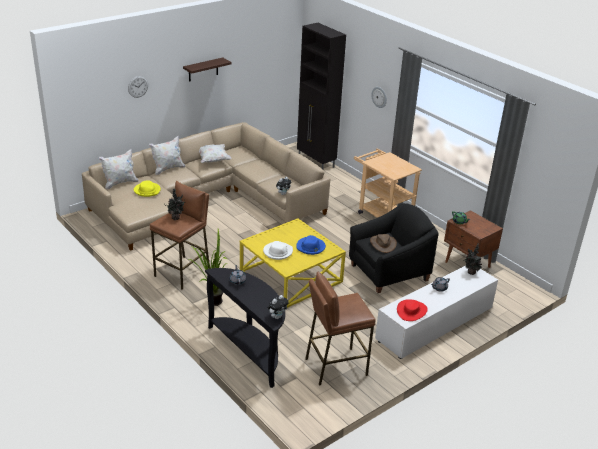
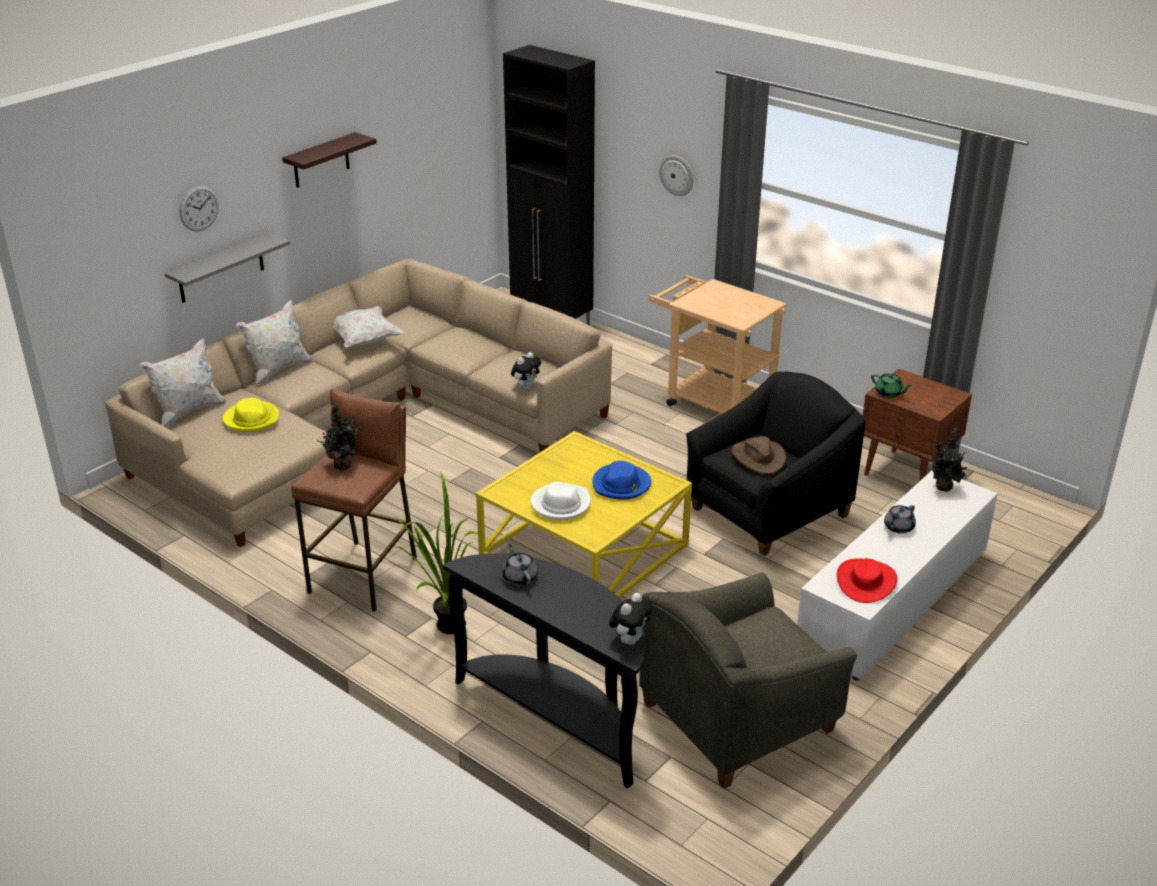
camera: 10 degrees left, 0 degrees up
brown stool [305,272,376,386] -> grey armchair [639,572,857,789]
none -> grey shelf [165,233,290,303]

